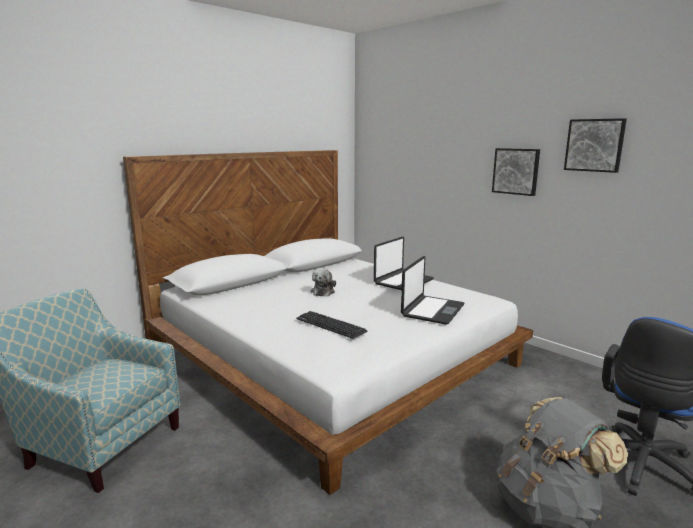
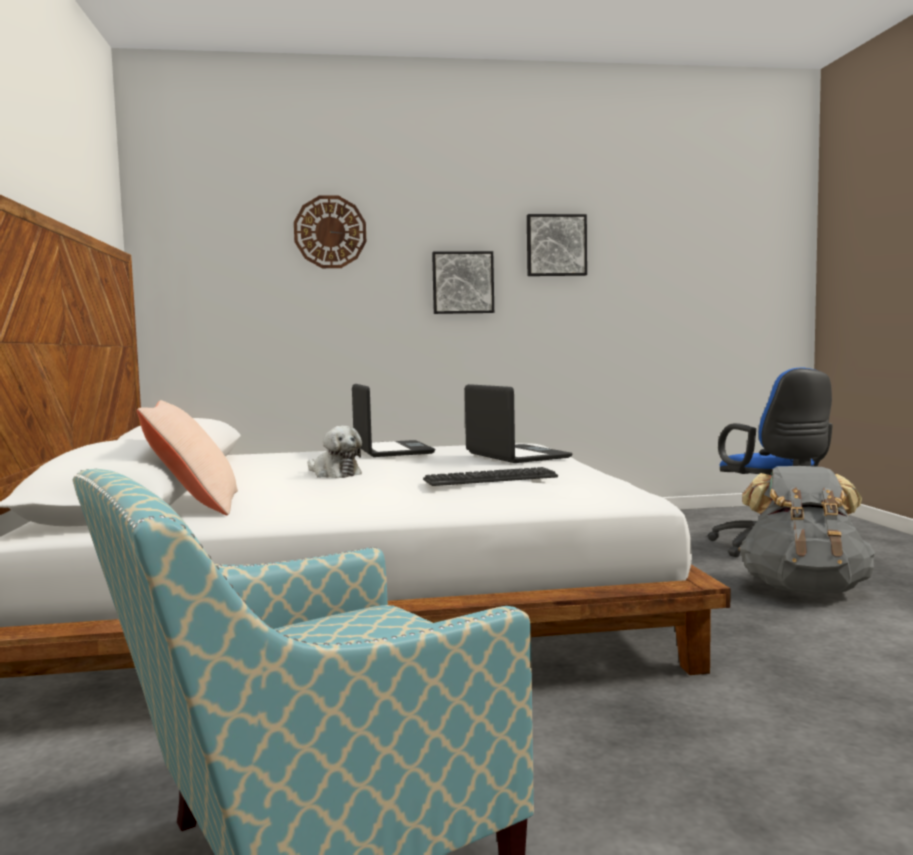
camera: 55 degrees left, 10 degrees down
none -> beige pillow [137,400,238,515]
none -> wall clock [294,196,366,268]

